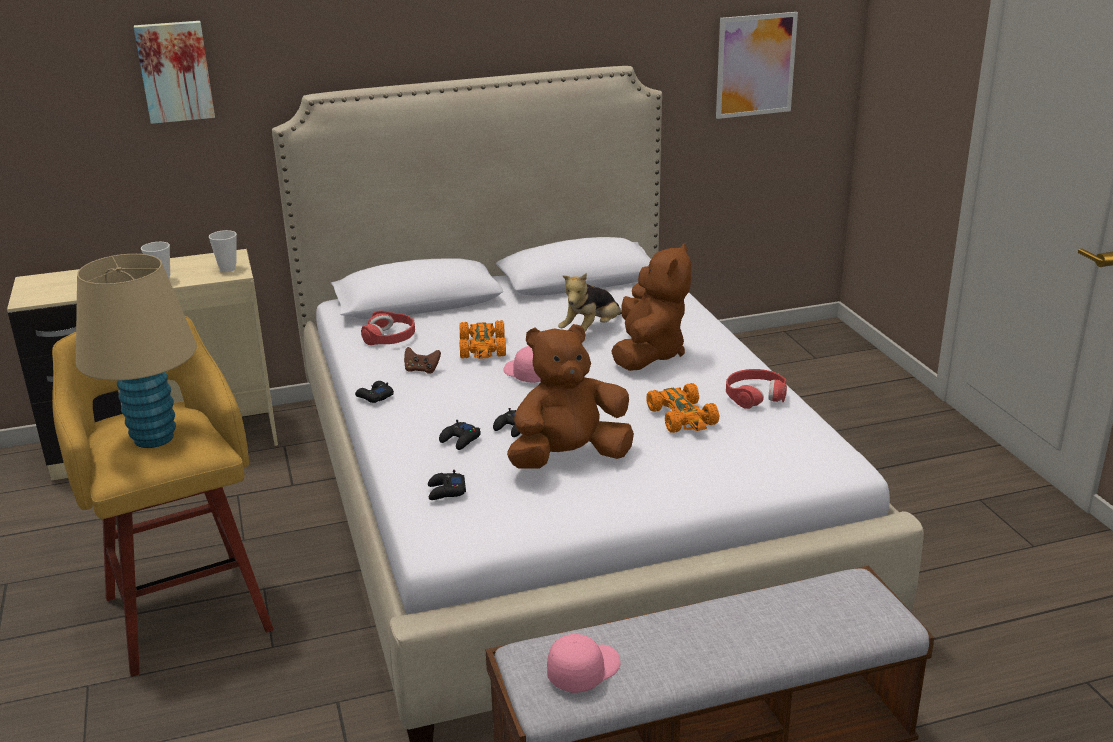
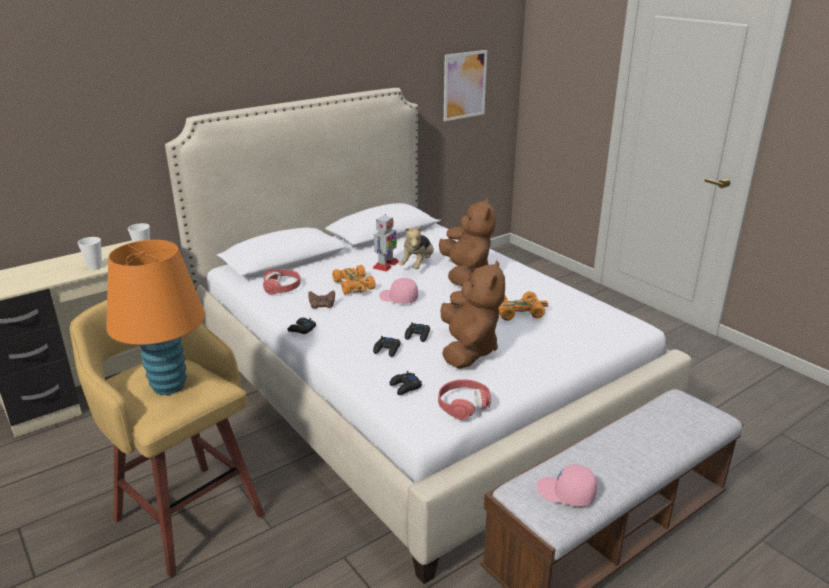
camera: 20 degrees left, 0 degrees up
beige table lamp [76,254,197,448] -> orange table lamp [106,240,205,395]
picture [134,21,215,124] -> none
brown plush toy [507,324,634,469] -> brown plush toy turned 135 degrees clockwise [440,260,505,369]
pink cap [547,634,621,693] -> pink cap turned 90 degrees counterclockwise [536,465,597,507]
orange toy car [646,383,720,433] -> orange toy car turned 60 degrees counterclockwise [499,291,549,321]
red headphones [726,369,787,409] -> red headphones moved to [438,379,491,420]
none -> toy robot [373,214,399,272]

